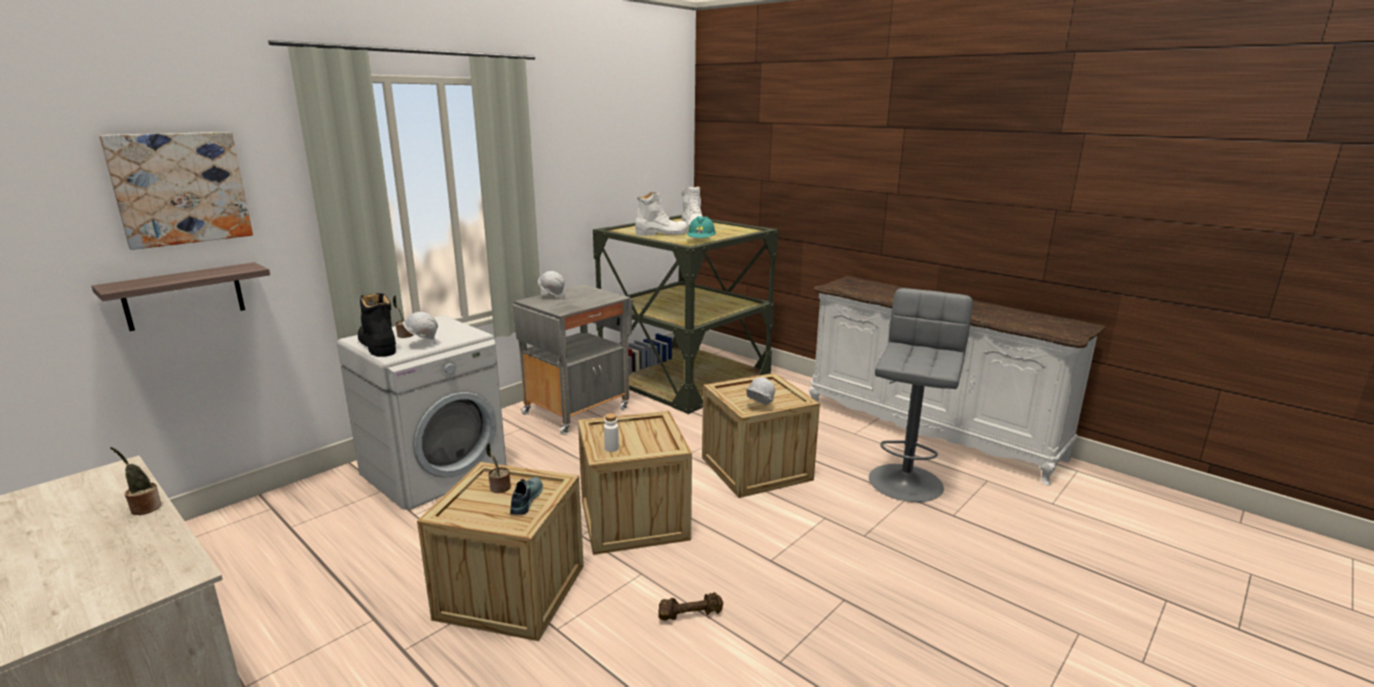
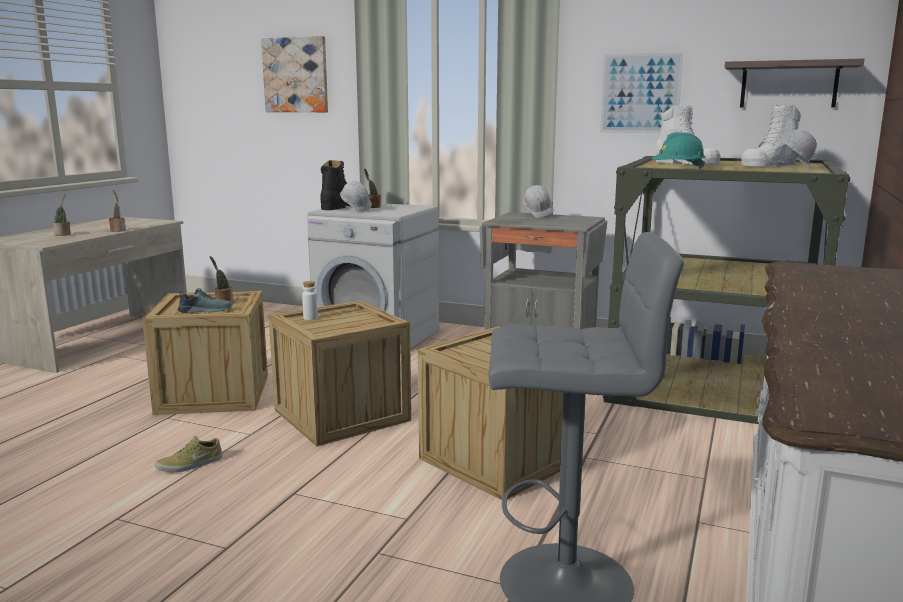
camera: 70 degrees right, 5 degrees down
shelf [92,262,270,331] -> shelf moved to [725,59,864,107]
brown dumbbell [658,592,723,621] -> beige shoe [155,436,222,472]
white hard hat [746,377,775,405] -> white hard hat moved to [779,129,817,169]
none -> potted plant [53,194,71,236]
none -> picture [600,52,683,133]

